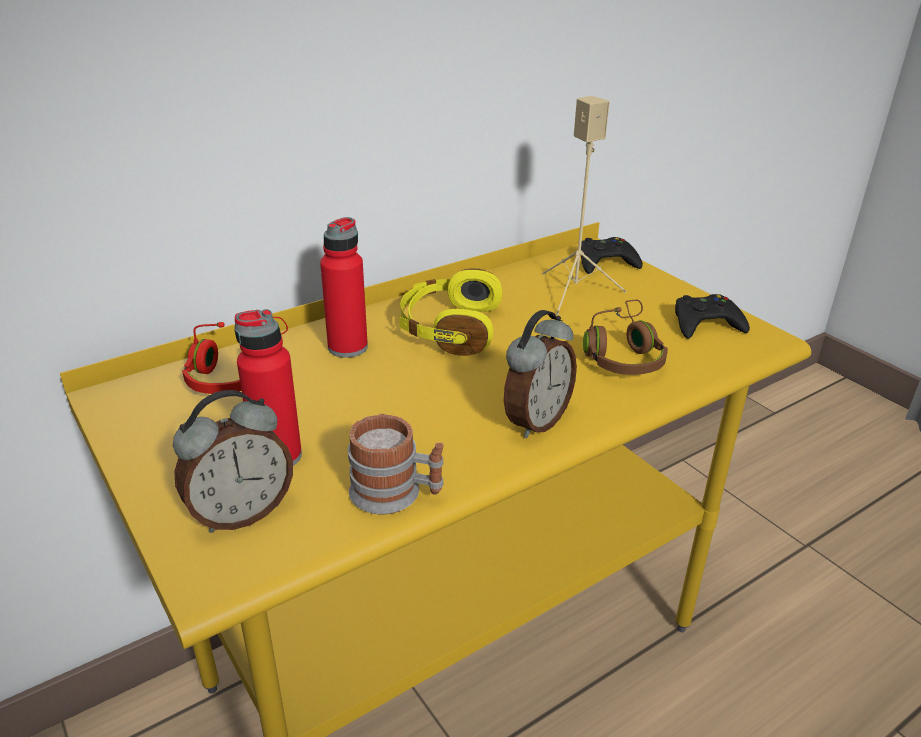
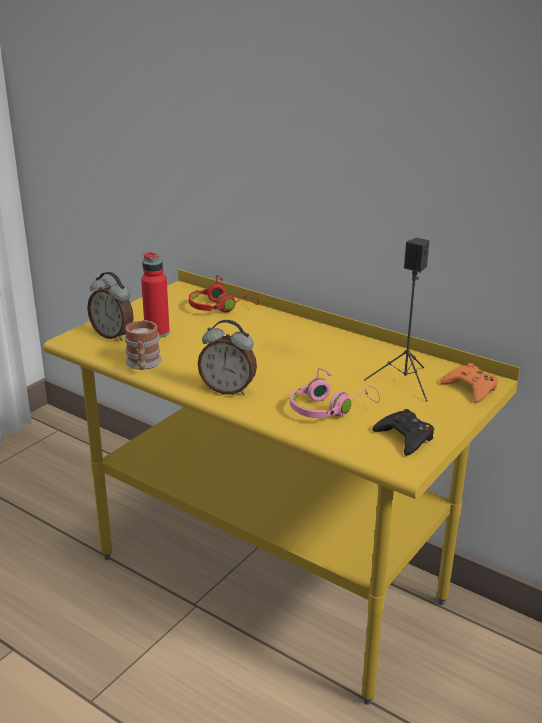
camera: 70 degrees right, 5 degrees down
red bottle [320,217,368,358] -> none
yellow headphones [399,268,502,356] -> none
beige speaker [542,96,626,315] -> black speaker [364,237,429,402]
black game controller [581,237,643,274] -> orange game controller [440,363,498,403]
brown headphones [583,300,668,375] -> pink headphones [290,368,380,418]

